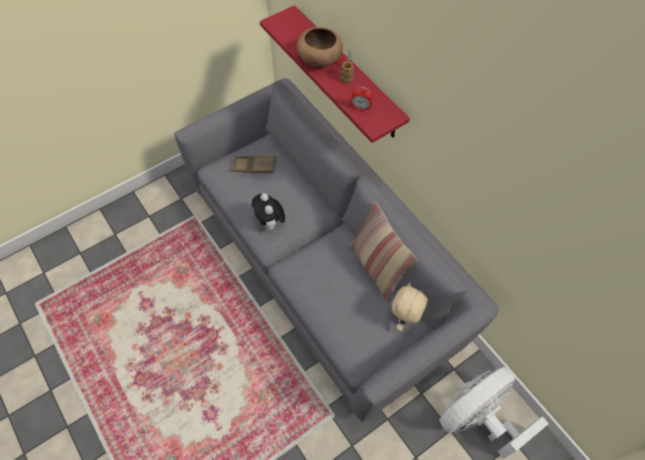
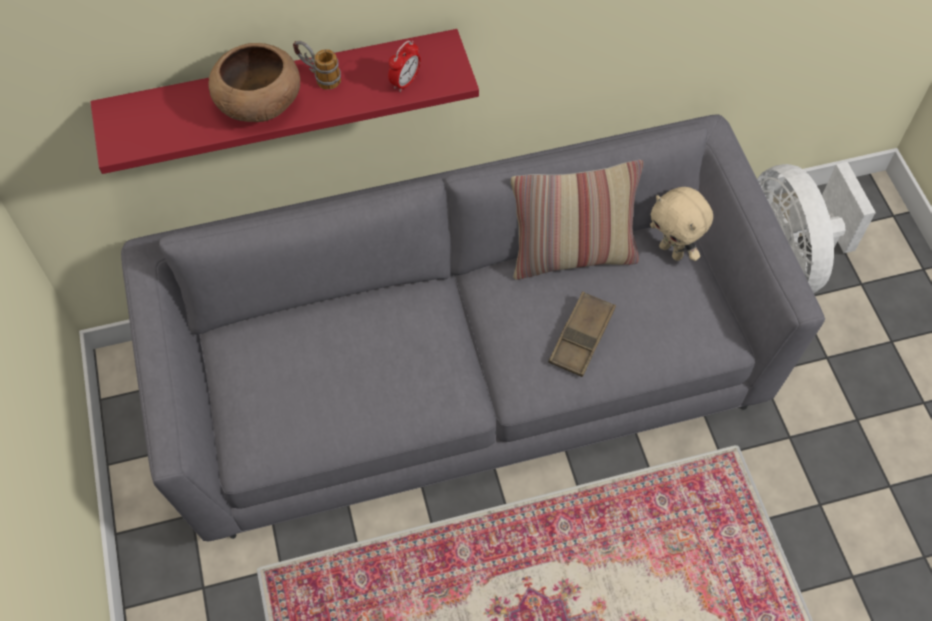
camera: 70 degrees left, 0 degrees up
brown tray [232,155,276,173] -> brown tray moved to [548,291,616,377]
plush toy [252,193,285,230] -> none

